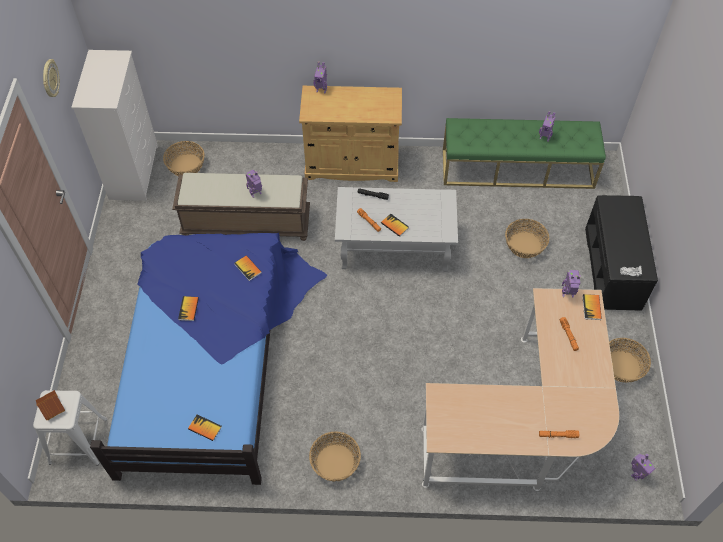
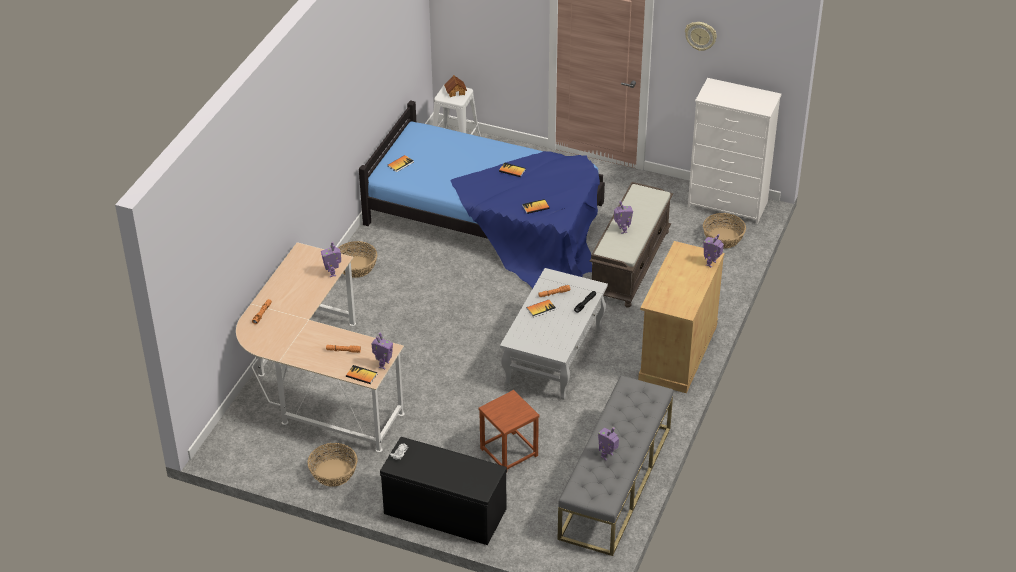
camera: 110 degrees right, 15 degrees down
green bench [443,118,606,189] -> grey bench [558,375,673,556]
basket [505,219,549,258] -> brown stool [478,390,540,473]
toy robot [631,453,656,481] -> toy robot moved to [321,242,341,277]

